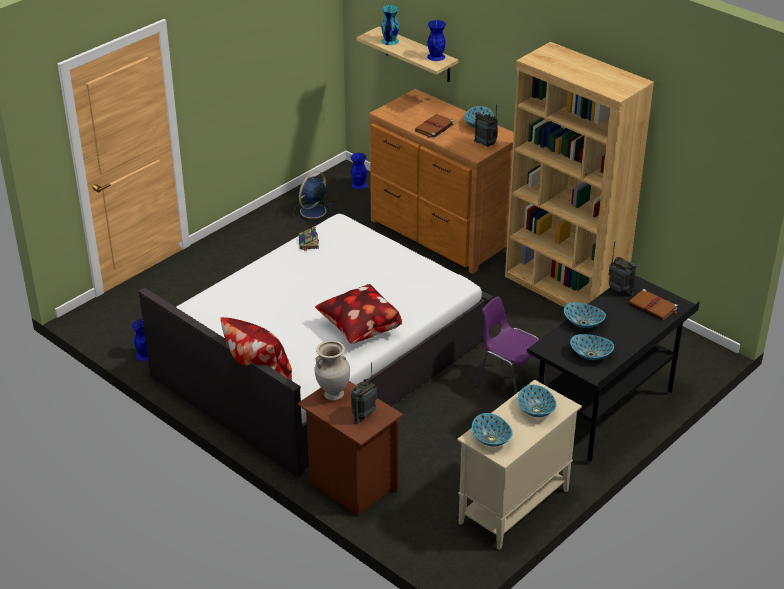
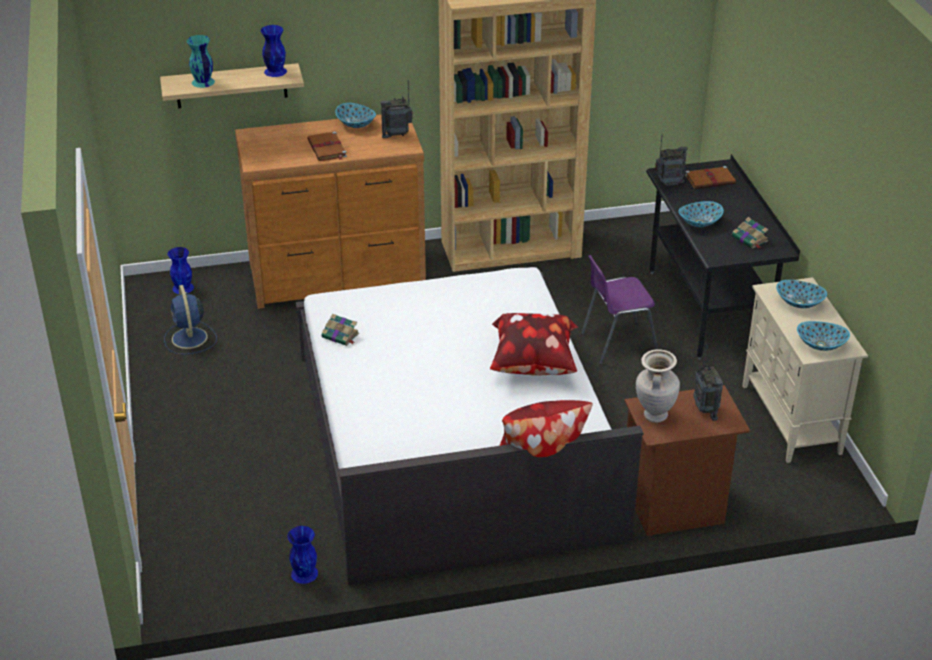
camera: 55 degrees left, 0 degrees up
bowl [570,334,614,360] -> book [732,217,768,249]

